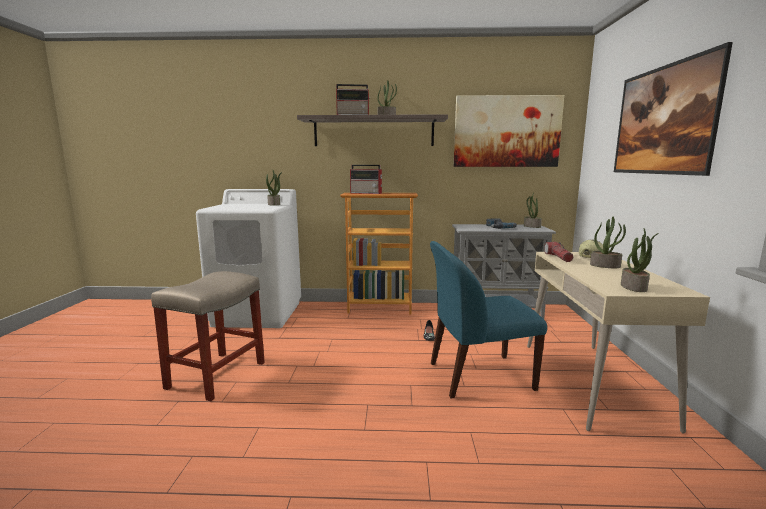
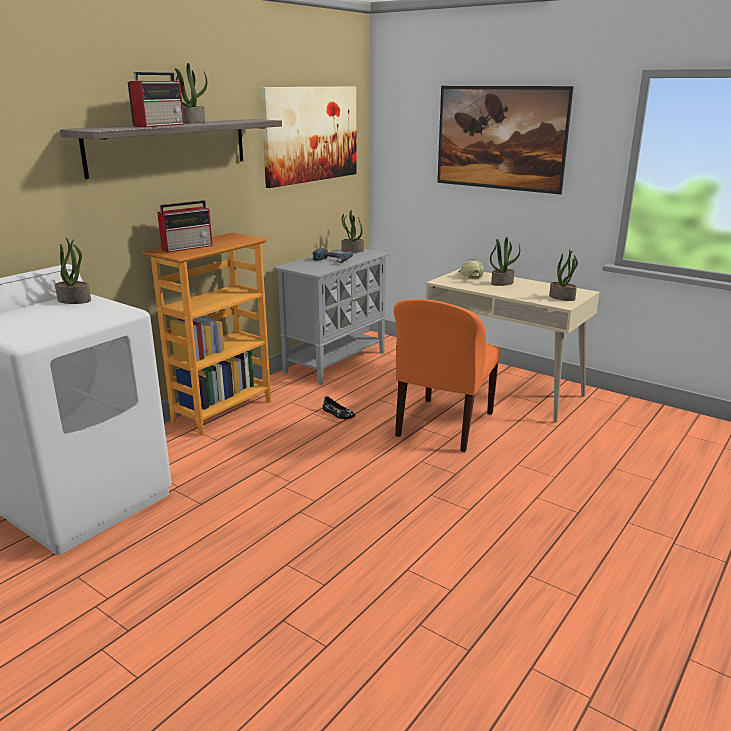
camera: 55 degrees left, 10 degrees up
beige stool [151,271,265,401] -> none
blue chair [430,241,547,398] -> orange chair [394,299,501,452]
flashlight [544,242,574,262] -> none

